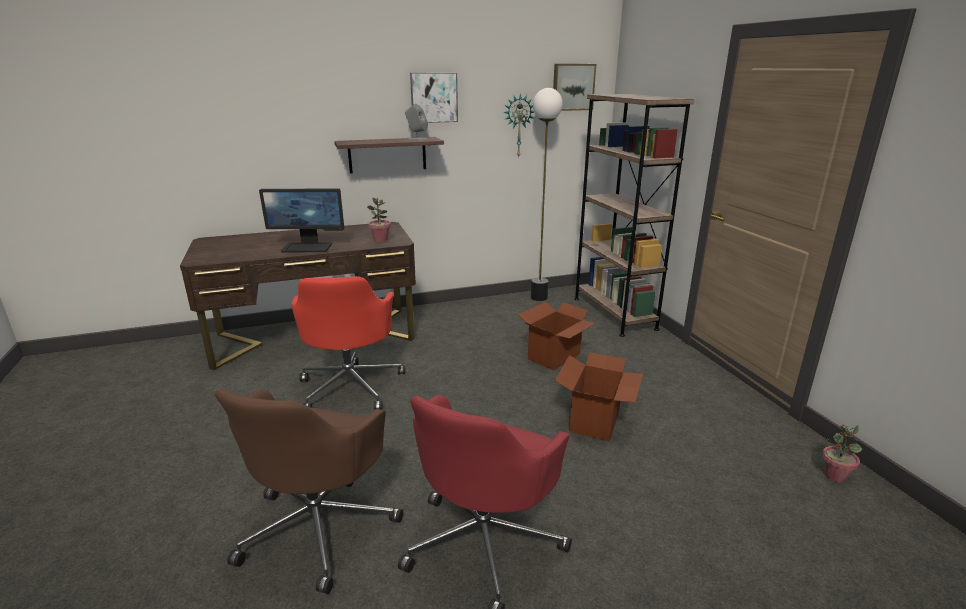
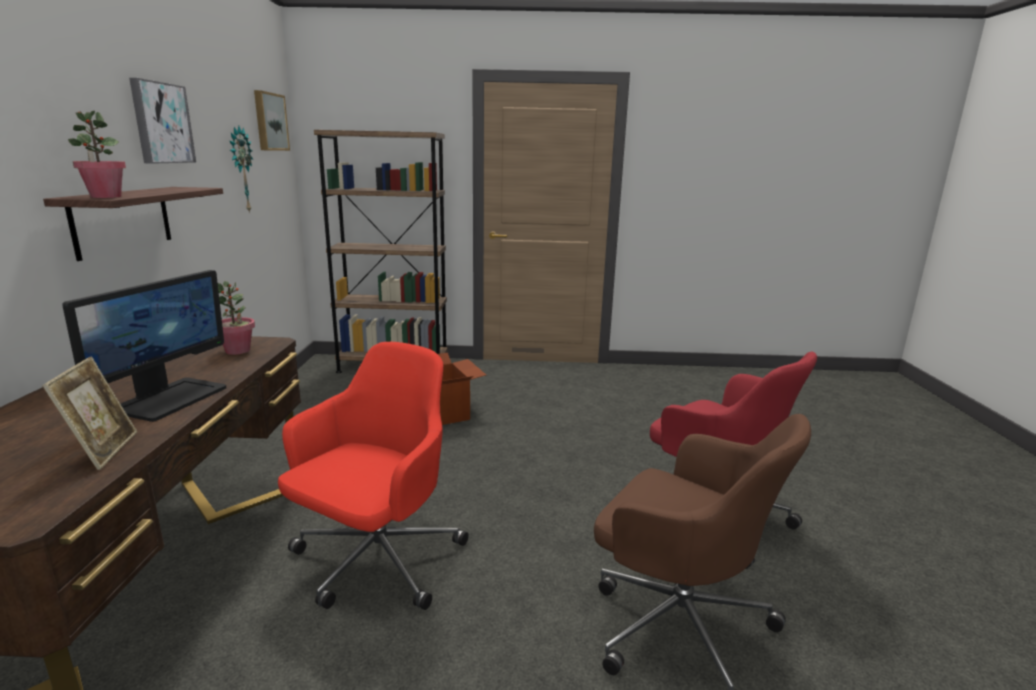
camera: 70 degrees left, 5 degrees down
red office chair [291,276,405,410] -> red office chair turned 75 degrees counterclockwise [278,342,469,610]
grey speaker [405,104,428,140] -> none
floor lamp [531,88,563,301] -> none
cardboard box [555,352,643,441] -> none
potted plant [822,424,862,482] -> potted plant moved to [68,111,126,198]
none -> picture frame [43,356,137,470]

